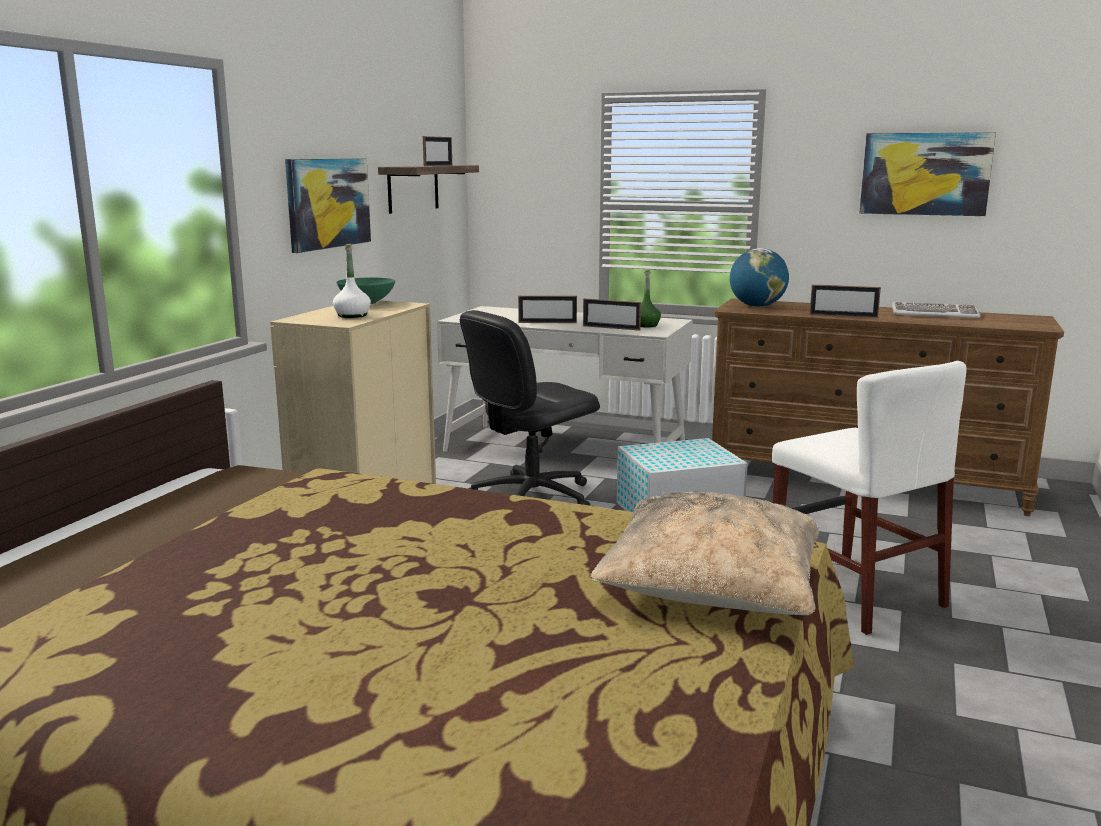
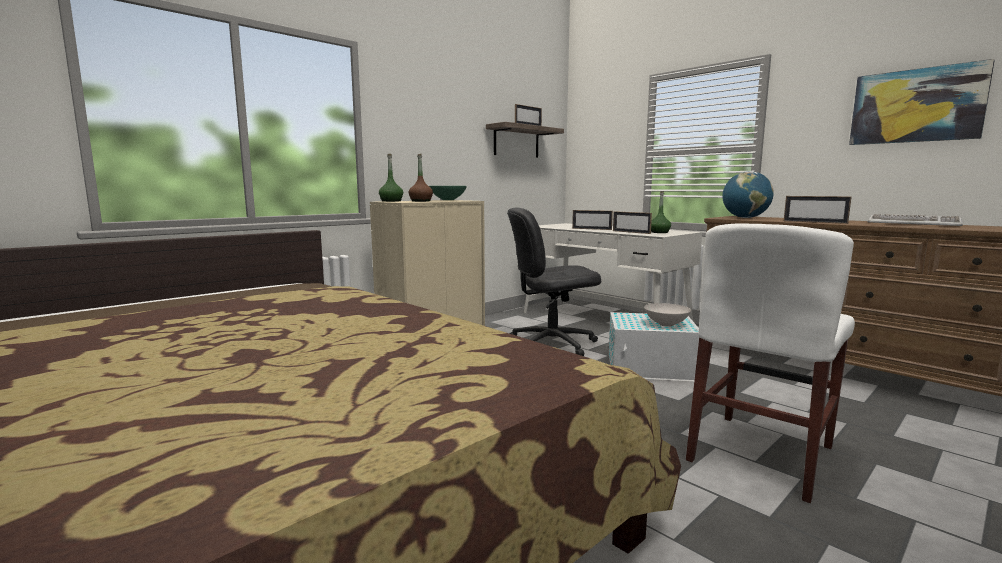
camera: 25 degrees right, 5 degrees down
picture [285,158,371,253] -> none
white bottle [333,244,371,318] -> brown bottle [409,154,433,202]
beige pillow [590,491,820,615] -> none
white chair [772,361,967,635] -> white chair turned 45 degrees clockwise [686,223,855,503]
none -> green bottle [379,154,403,202]
none -> white bowl [644,303,691,327]

